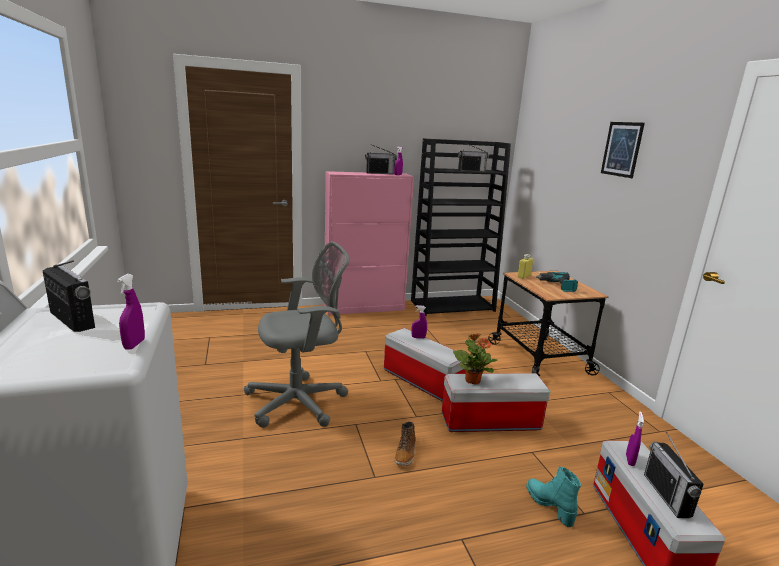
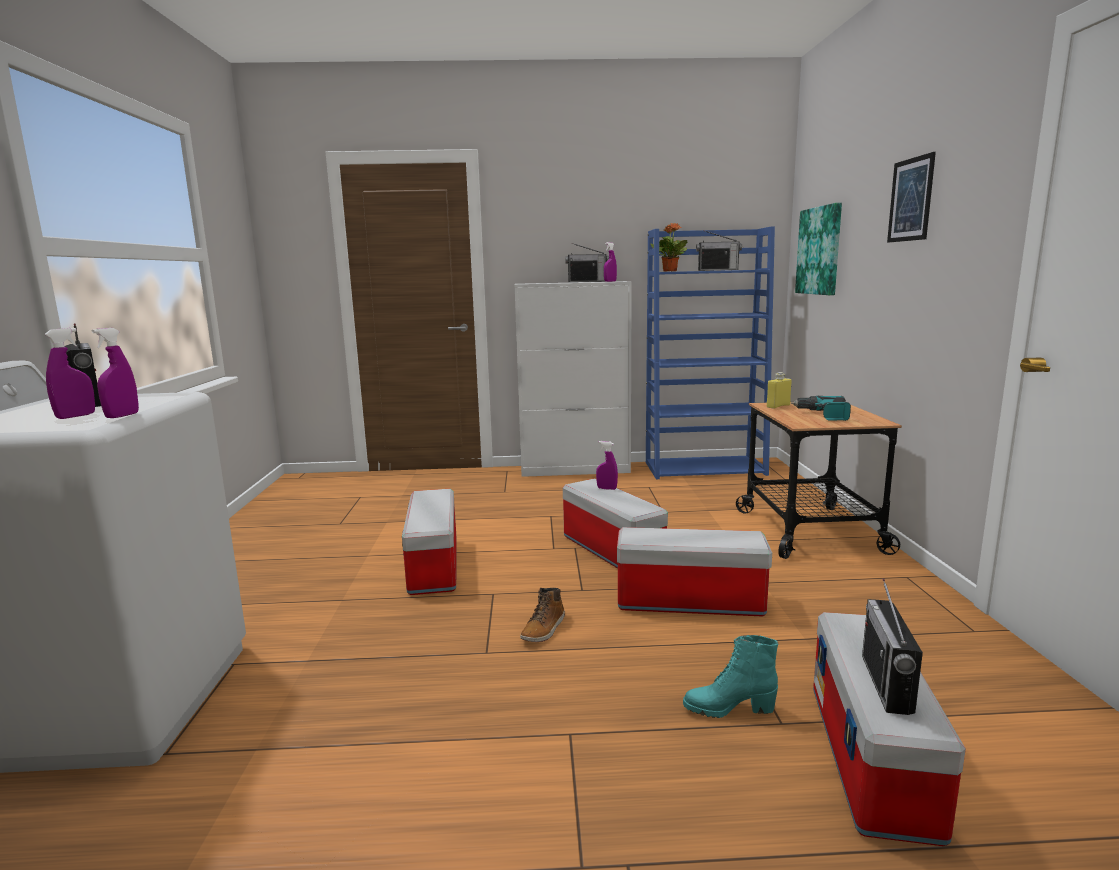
camera: 15 degrees right, 5 degrees down
grey office chair [244,241,350,428] -> storage box [402,489,457,595]
pink cabinet [324,171,414,315] -> white cabinet [514,281,632,477]
black bookcase [411,138,511,316] -> blue bookcase [646,226,775,479]
potted plant [453,334,498,385] -> potted plant moved to [651,223,688,272]
turquoise boot [526,467,581,527] -> turquoise boot turned 75 degrees counterclockwise [683,635,778,718]
purple spray bottle [626,411,644,466] -> purple spray bottle moved to [44,328,95,419]
none -> picture [795,203,842,295]

